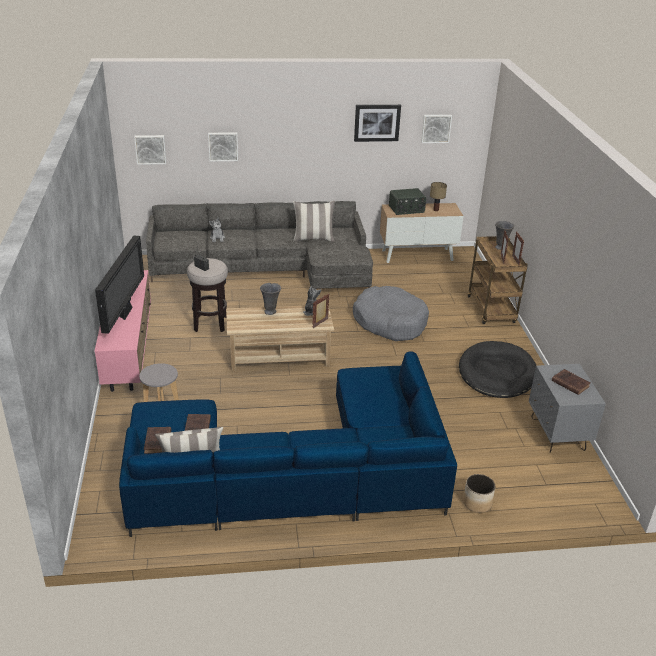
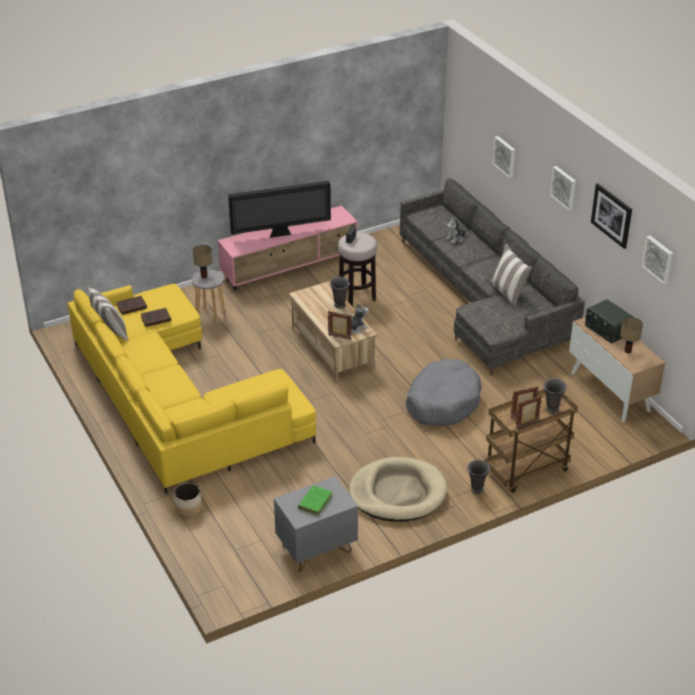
camera: 70 degrees right, 5 degrees up
blue sofa [119,351,457,537] -> yellow sofa [68,284,316,494]
picture [134,135,166,165] -> picture moved to [550,166,576,211]
black dog bed [459,341,536,398] -> beige dog bed [349,457,447,522]
brown book [552,369,590,395] -> green book [298,485,333,516]
none -> table lamp [193,245,212,278]
none -> grey vase [467,460,490,494]

